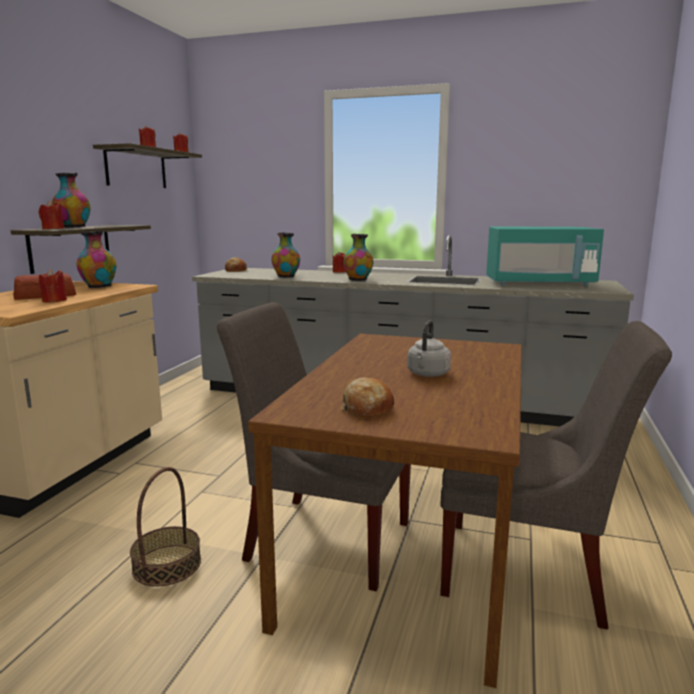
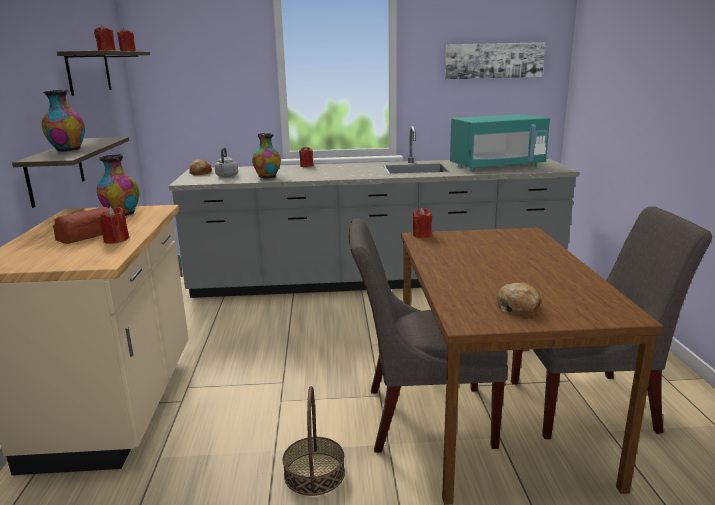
camera: 20 degrees left, 5 degrees up
red candle [39,200,64,229] -> red candle moved to [413,208,432,238]
vase [344,234,373,281] -> none
grey kettle [407,320,451,377] -> grey kettle moved to [214,147,238,177]
none -> picture [445,42,545,79]

